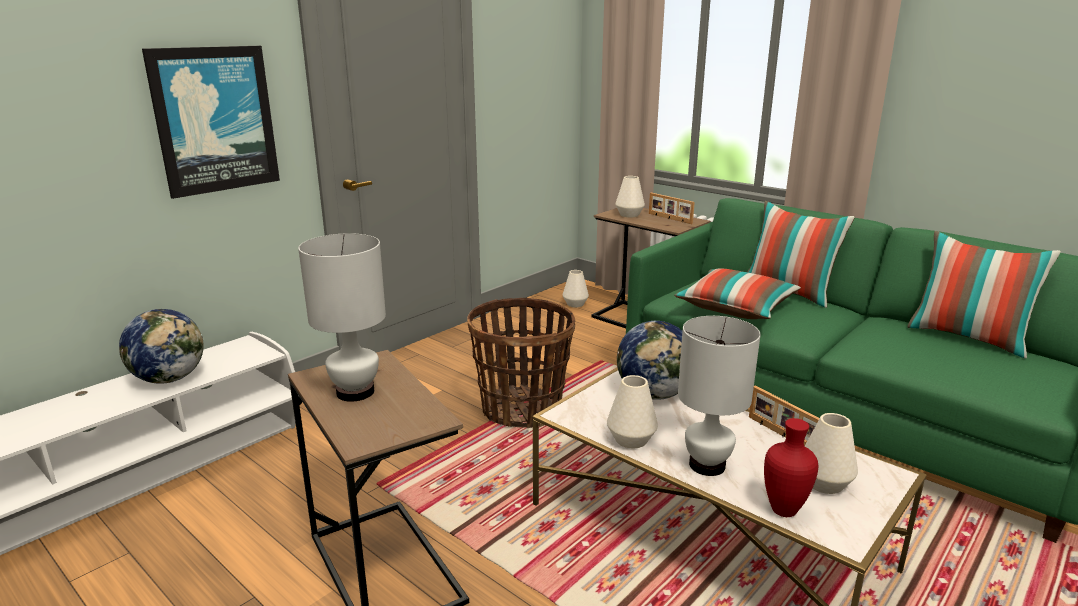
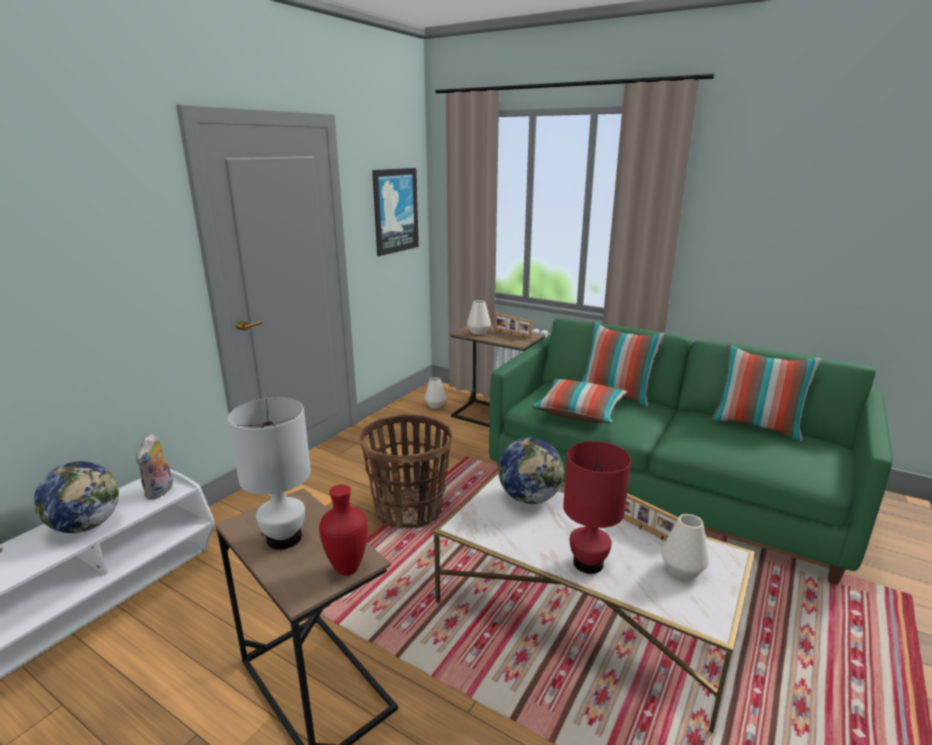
camera: 10 degrees left, 0 degrees up
picture [142,46,280,199] -> picture moved to [372,168,419,256]
white vase [607,375,658,448] -> none
white table lamp [678,316,760,476] -> red table lamp [563,441,631,574]
red vase [764,418,818,517] -> red vase moved to [319,484,368,576]
none -> plush toy [136,434,173,499]

